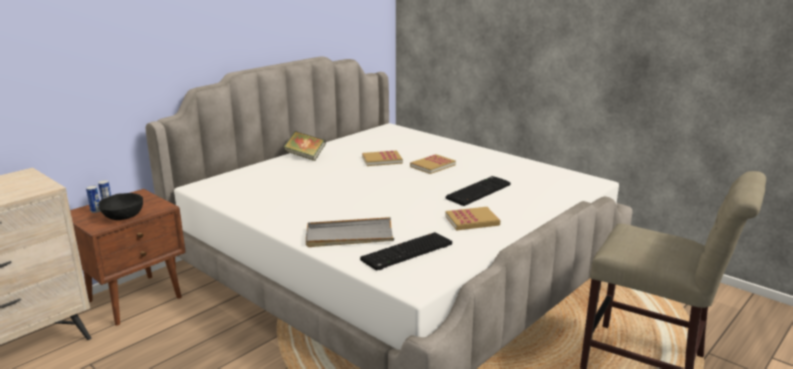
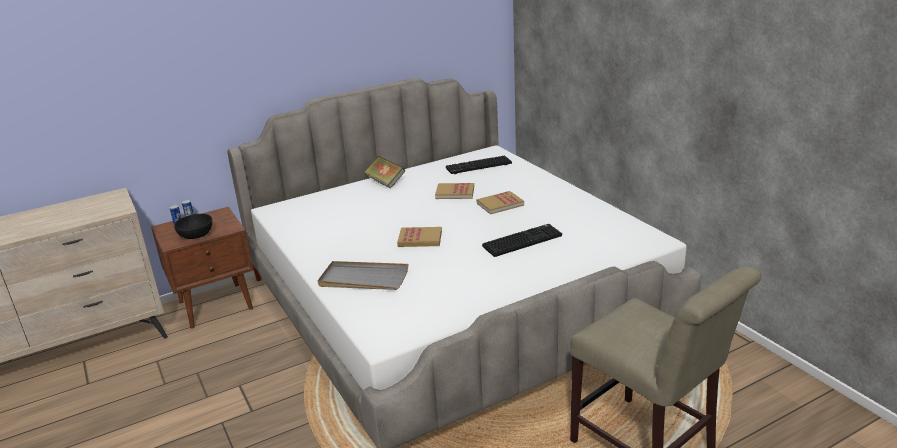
camera: 20 degrees right, 5 degrees up
keyboard [360,232,452,271] -> keyboard moved to [446,156,512,174]
book [445,207,500,230] -> book moved to [397,227,442,247]

